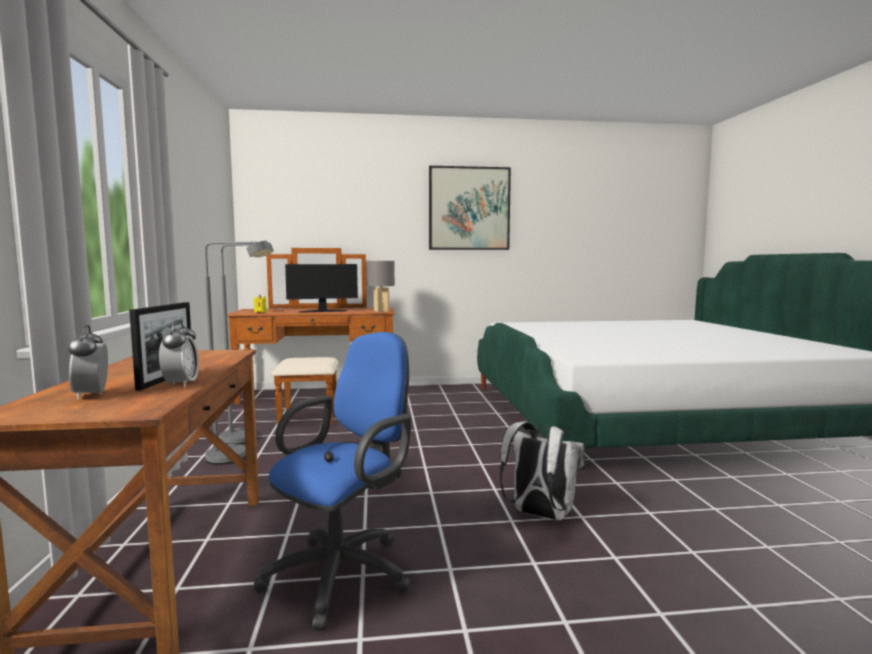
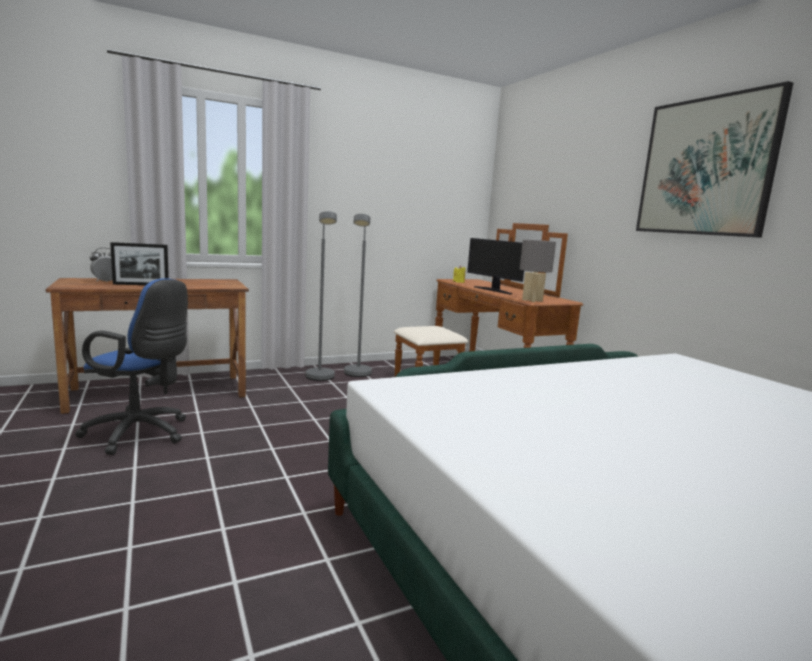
camera: 70 degrees right, 5 degrees up
alarm clock [159,320,199,388] -> none
white backpack [500,421,585,520] -> none

